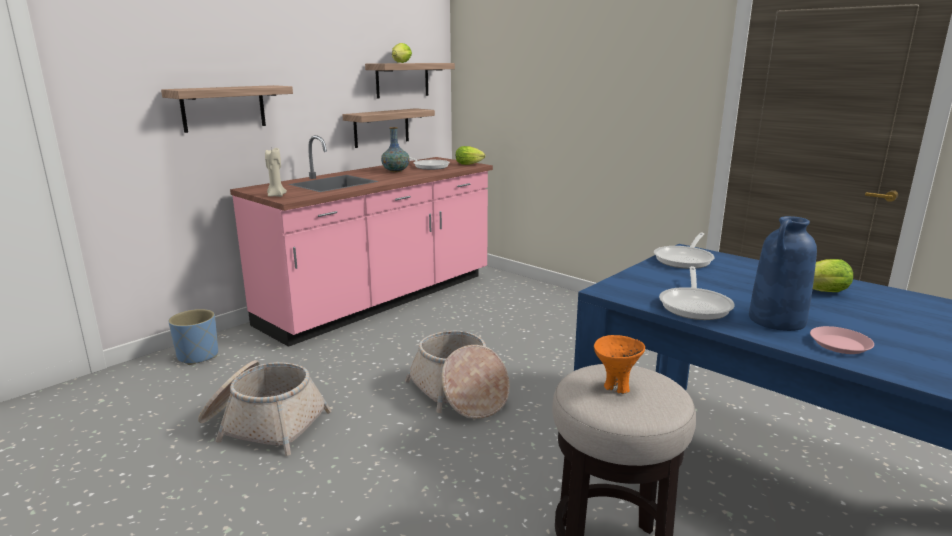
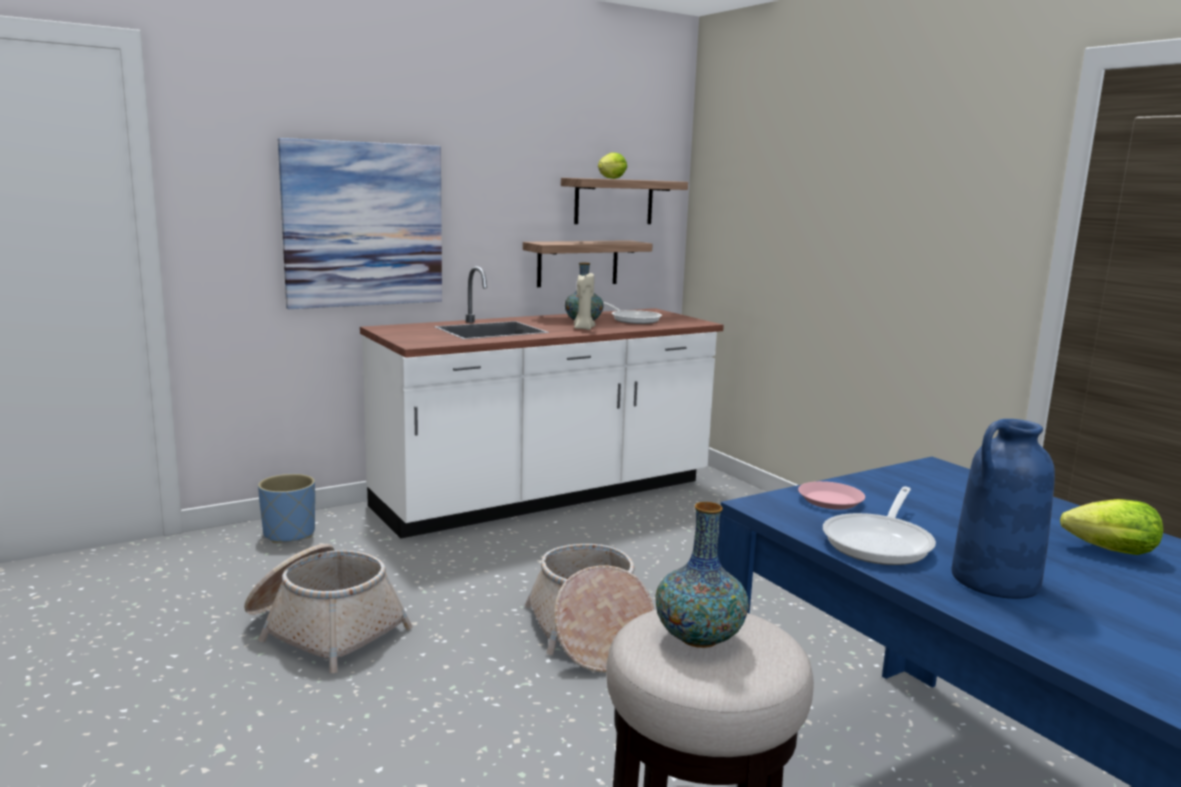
camera: 15 degrees right, 5 degrees down
shelf [161,85,293,133] -> picture [278,138,442,309]
pink counter [230,135,493,347] -> white counter [360,266,724,538]
beige candle [265,148,287,197] -> beige candle moved to [574,273,595,330]
lettuce [456,146,485,165] -> none
orange bowl [594,335,645,394] -> vase [655,502,749,648]
frying pan [654,233,715,269] -> none
pink plate [810,326,874,354] -> pink plate moved to [798,481,865,510]

